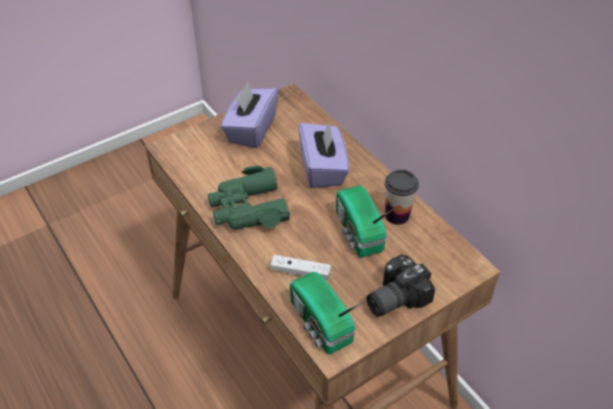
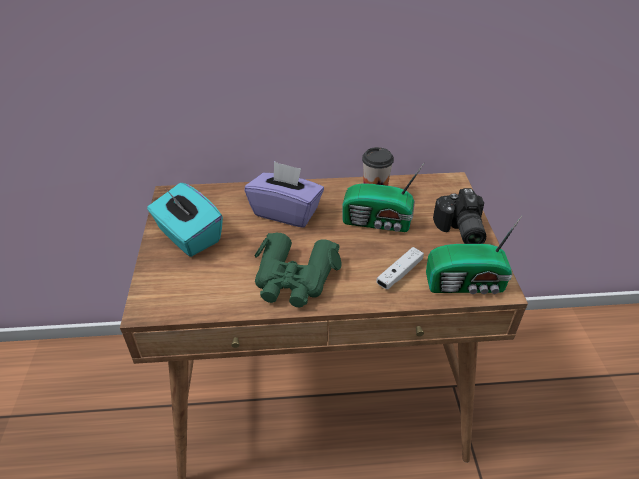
camera: 60 degrees left, 5 degrees down
purple tissue box [221,83,278,148] -> turquoise tissue box [147,183,223,257]

